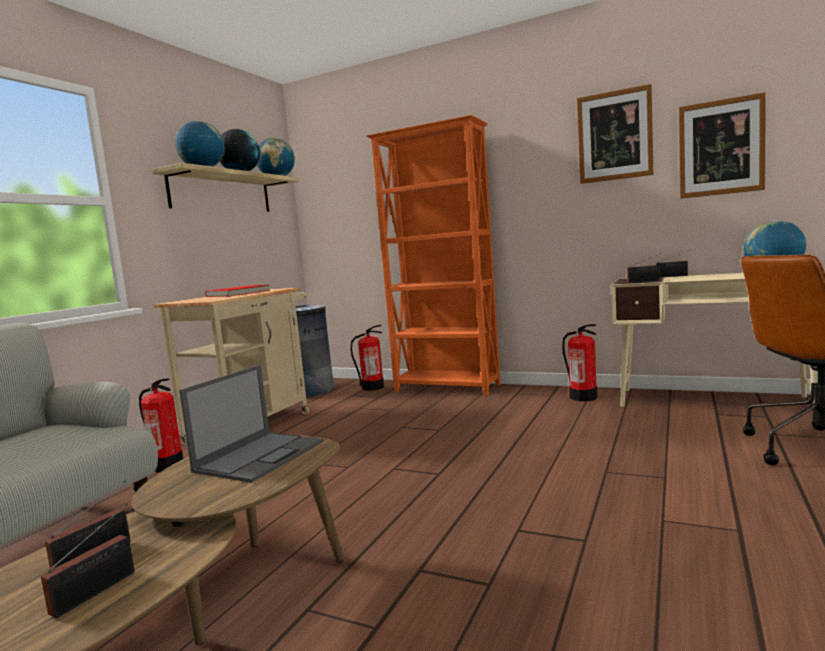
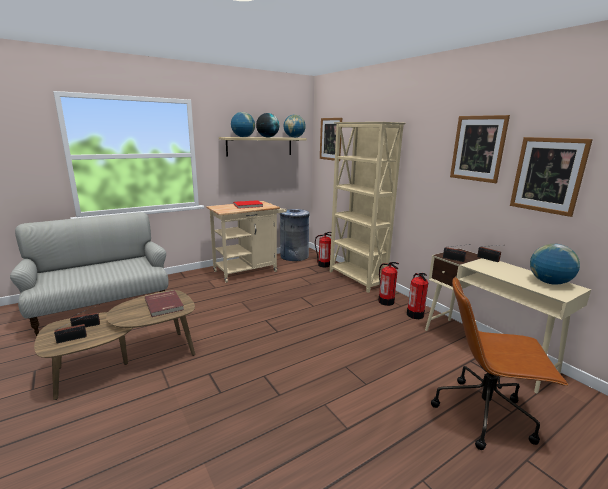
camera: 30 degrees right, 10 degrees up
fire extinguisher [139,378,183,472] -> fire extinguisher moved to [378,262,399,306]
laptop [179,365,323,483] -> red book [145,290,184,317]
orange bookcase [366,115,501,396] -> beige bookcase [330,122,406,293]
none -> picture [320,118,342,161]

